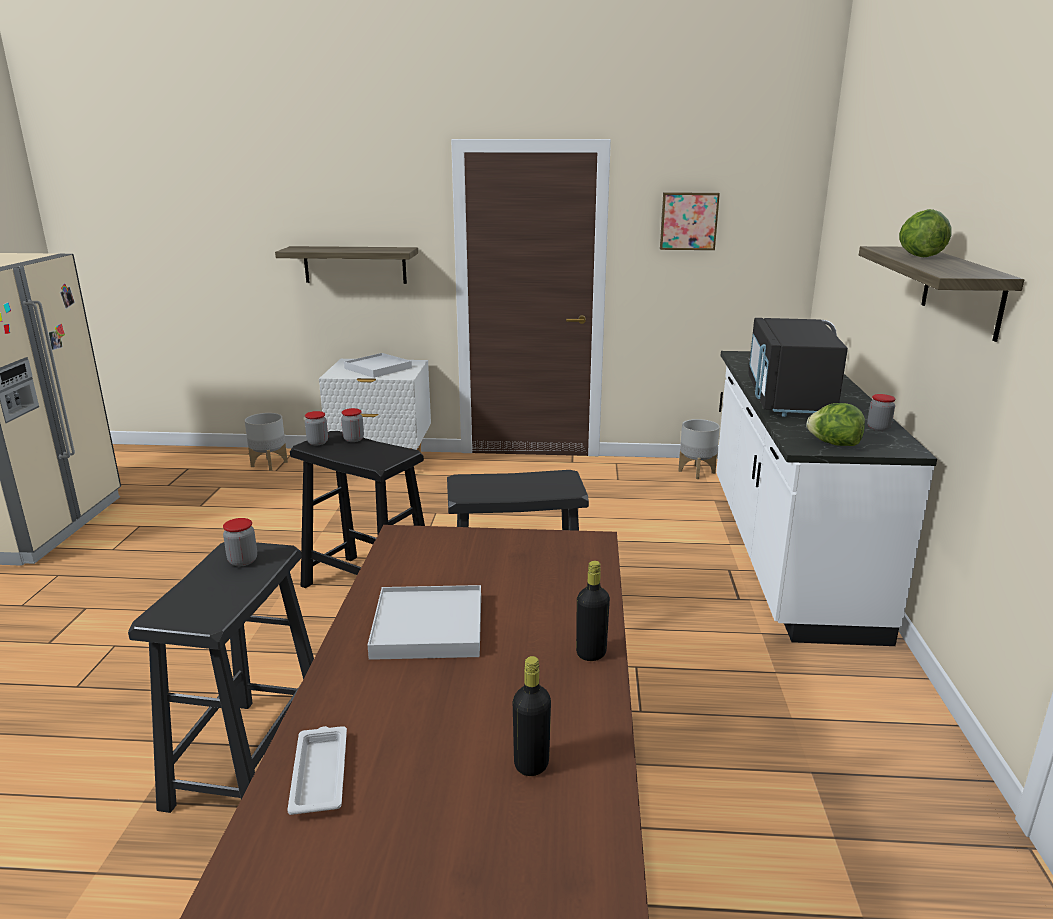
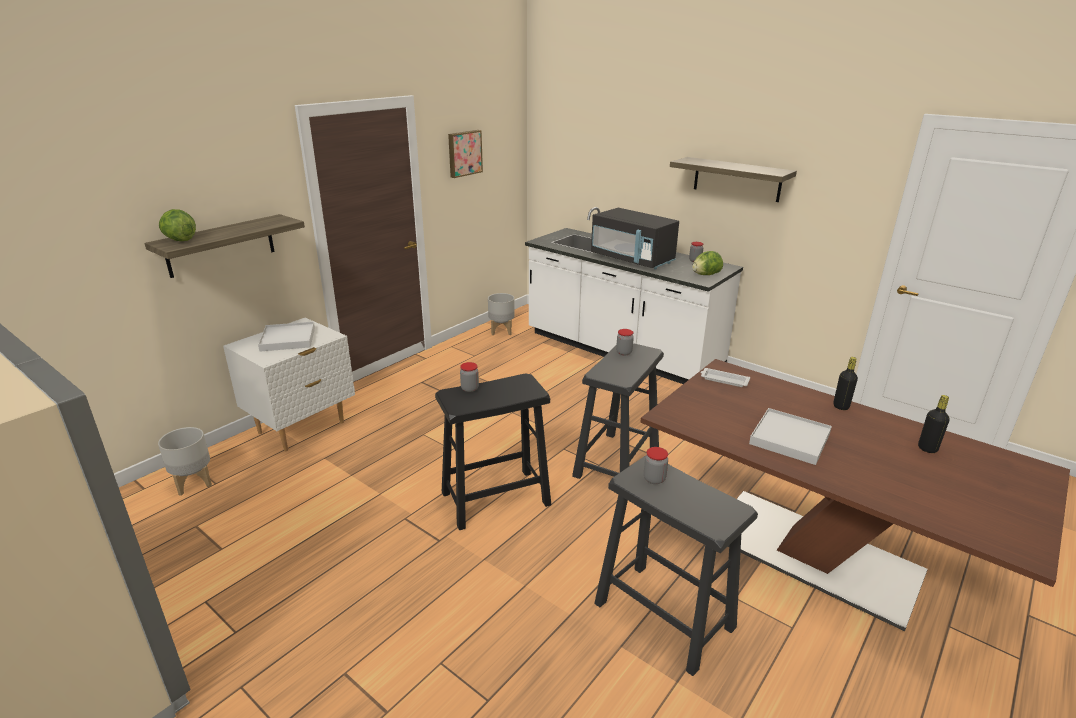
camera: 55 degrees left, 5 degrees up
white tray [287,726,347,815] -> white tray moved to [700,368,750,387]
jar [305,411,328,445] -> jar moved to [616,329,634,355]
lettuce [899,209,952,257] -> lettuce moved to [159,209,196,241]

